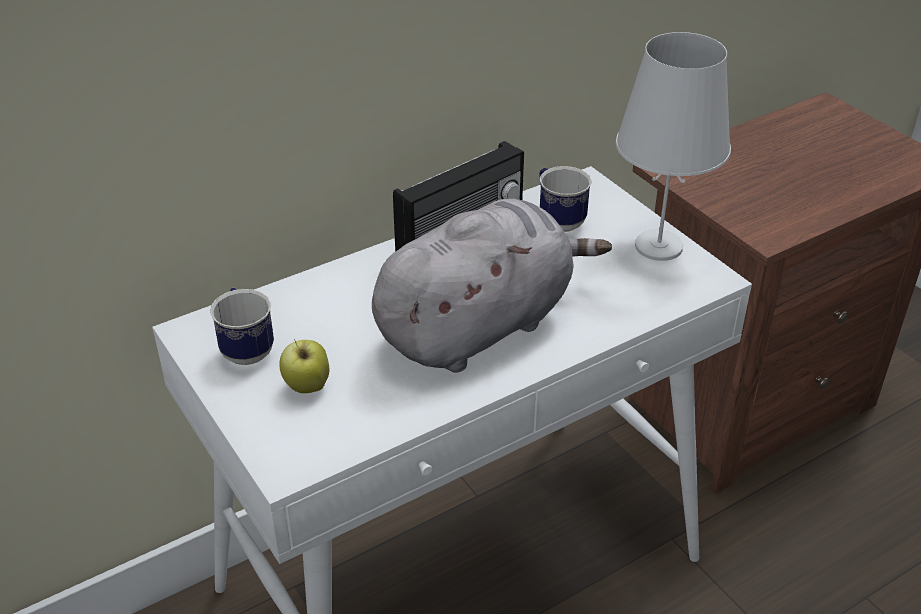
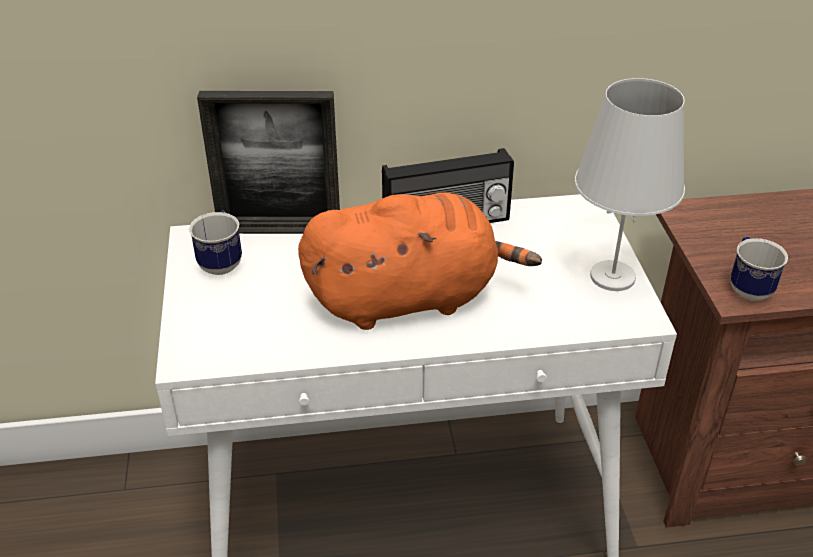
camera: 25 degrees right, 0 degrees up
apple [279,339,329,393] -> none
grey plush toy [372,198,612,373] -> orange plush toy [298,192,542,330]
mug [539,166,592,232] -> mug moved to [730,237,788,301]
none -> picture frame [197,91,340,234]

